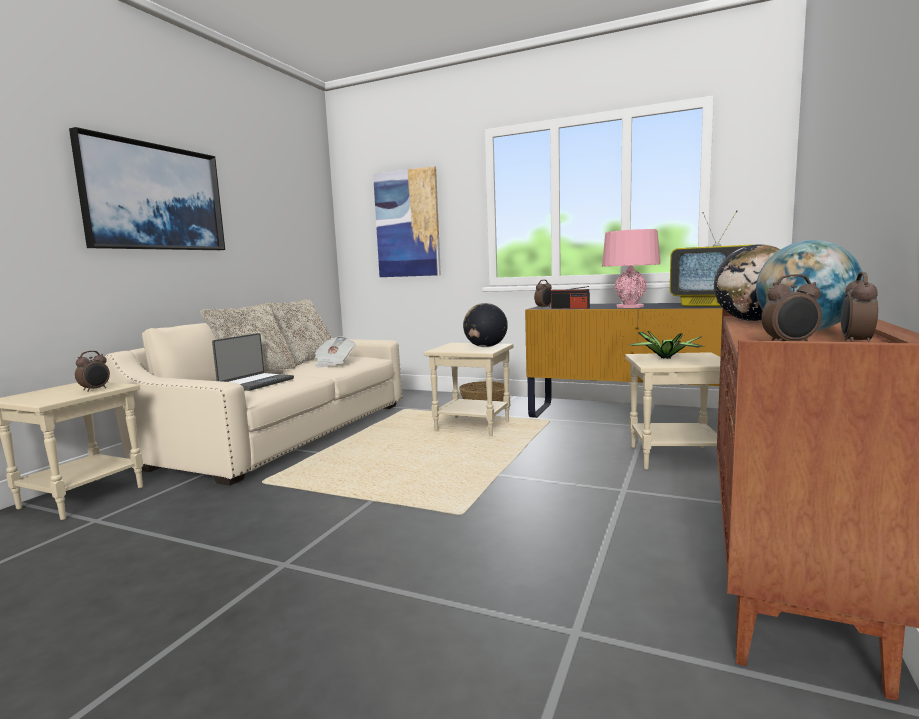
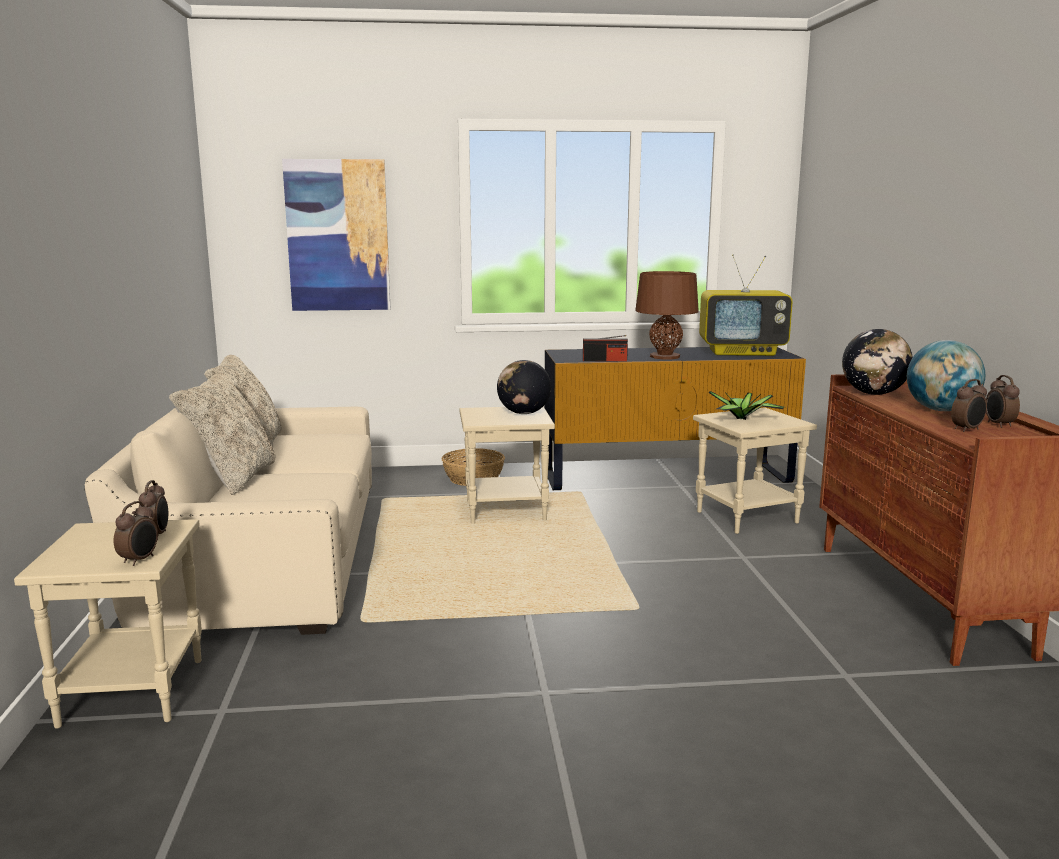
camera: 30 degrees left, 5 degrees up
picture [69,127,225,250] -> none
laptop [212,333,294,391] -> none
newspaper [314,336,356,368] -> none
alarm clock [534,280,552,308] -> alarm clock moved to [114,501,158,566]
pink table lamp [602,229,661,308] -> brown table lamp [635,271,699,360]

